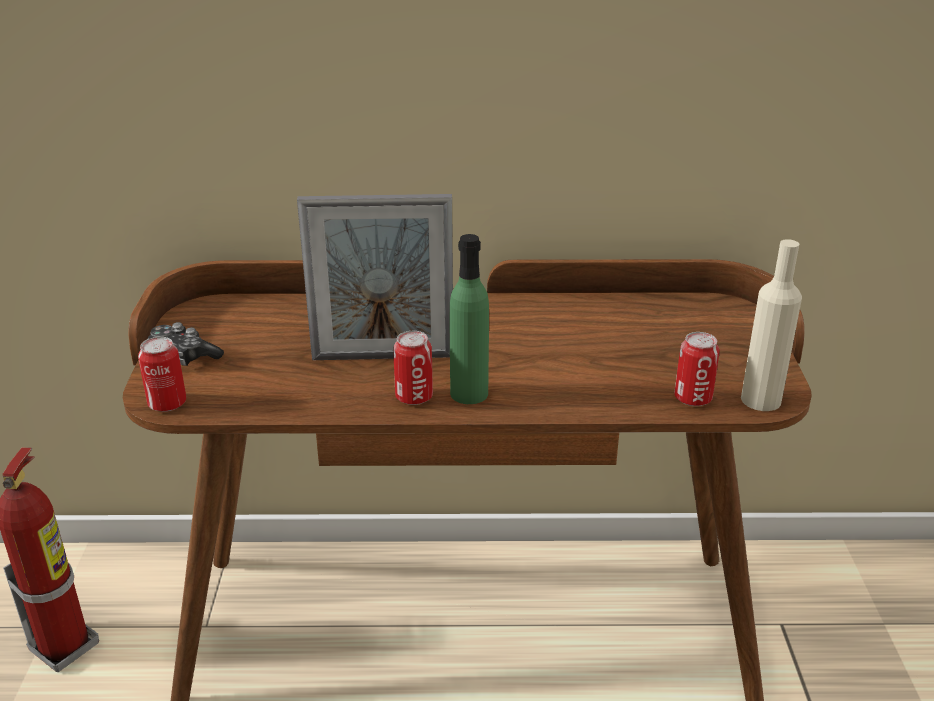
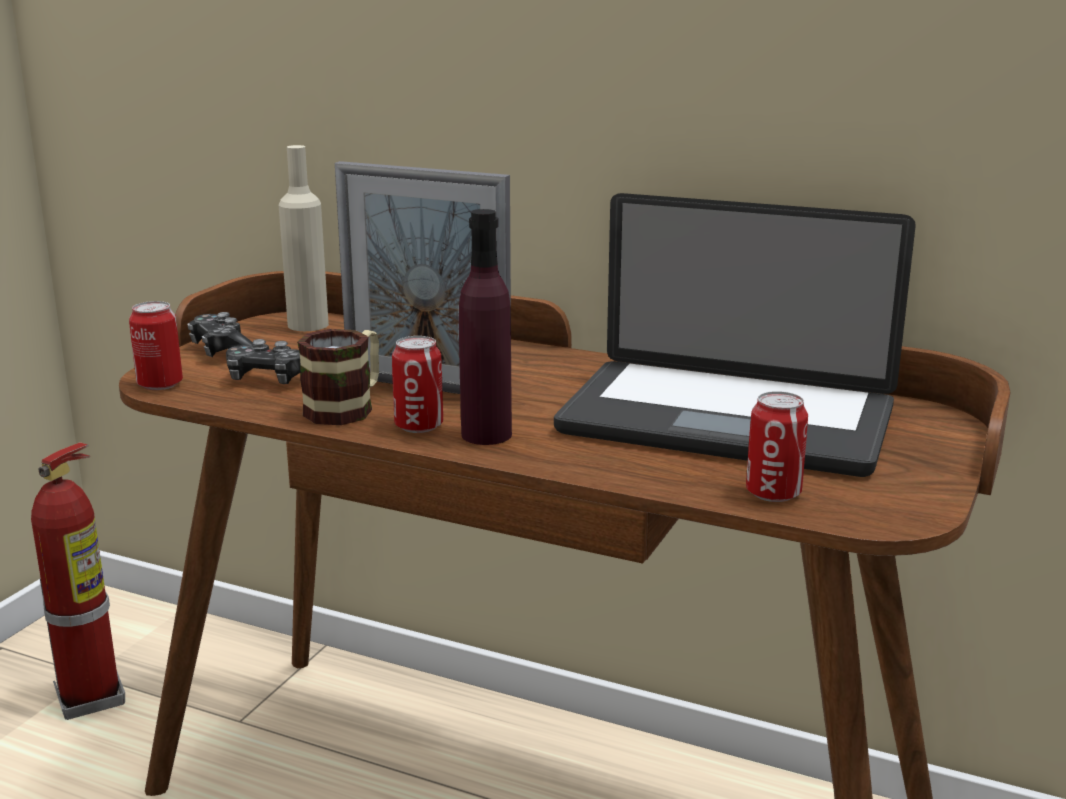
camera: 25 degrees right, 10 degrees down
green bottle [450,234,489,404] -> purple bottle [459,209,512,445]
beige bottle [741,239,802,411] -> beige bottle moved to [279,145,329,331]
none -> game controller [226,339,301,384]
none -> mug [297,329,379,425]
none -> laptop [554,193,916,477]

